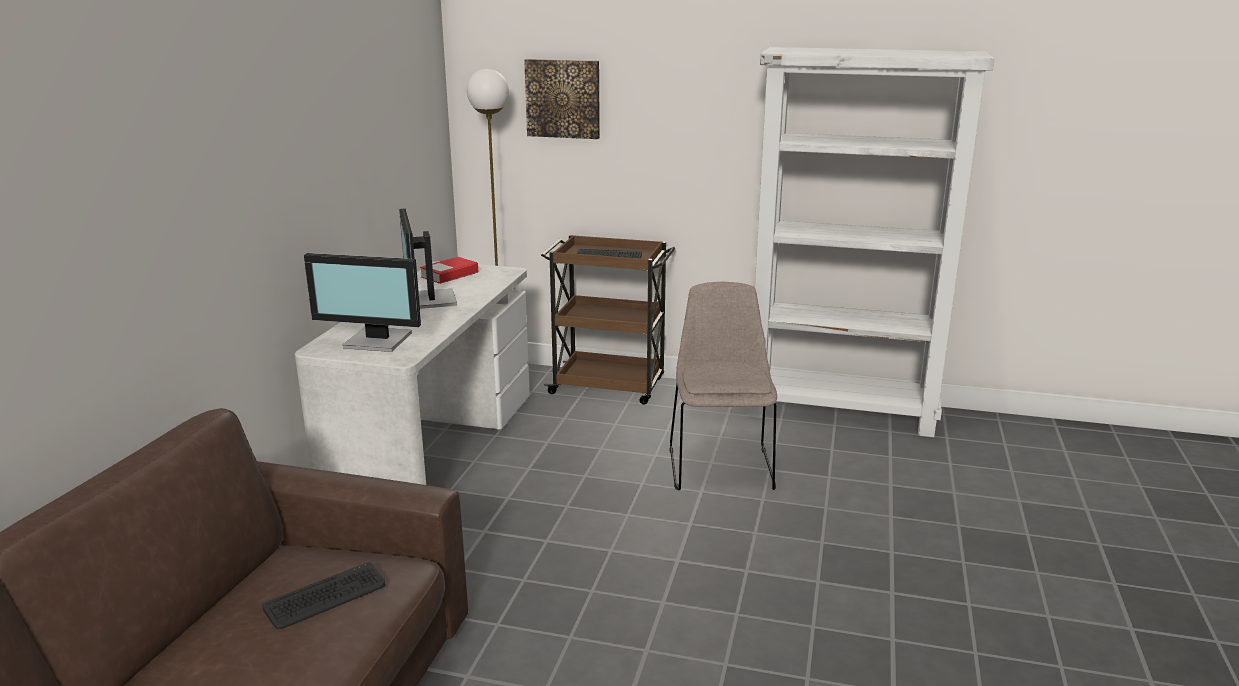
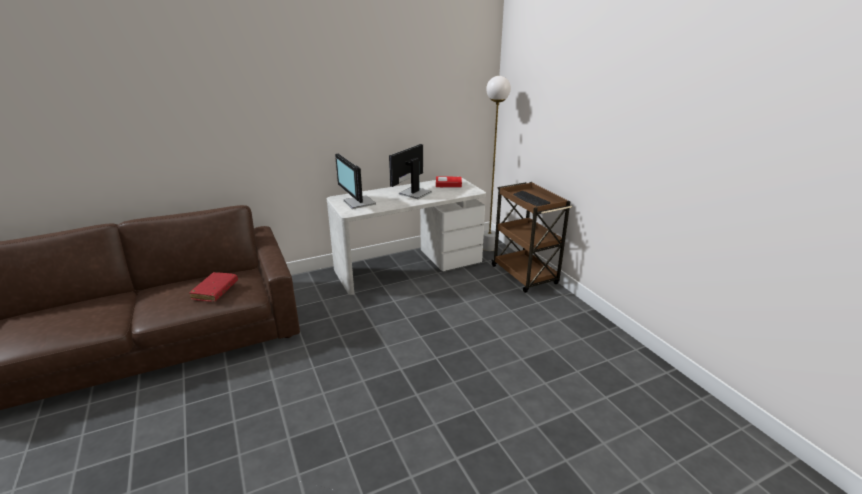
camera: 50 degrees right, 5 degrees up
keyboard [262,562,386,629] -> red book [189,272,238,302]
picture [524,59,600,139] -> none
beige chair [670,282,777,490] -> none
white bookcase [748,47,995,437] -> none

